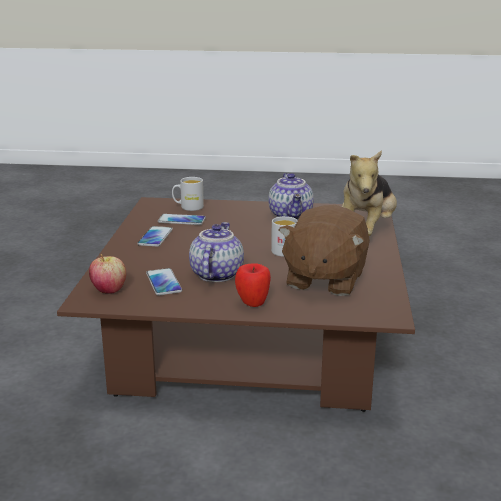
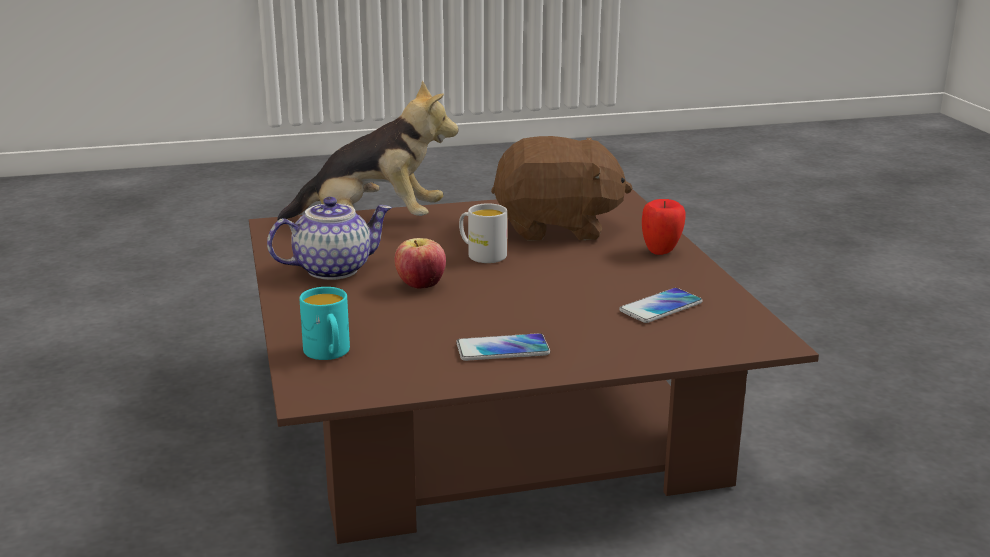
camera: 110 degrees left, 0 degrees up
apple [89,254,126,294] -> apple moved to [394,238,446,289]
phone [158,214,206,225] -> none
white mug [172,177,204,211] -> turquoise mug [299,287,350,360]
teapot [189,222,244,282] -> none

